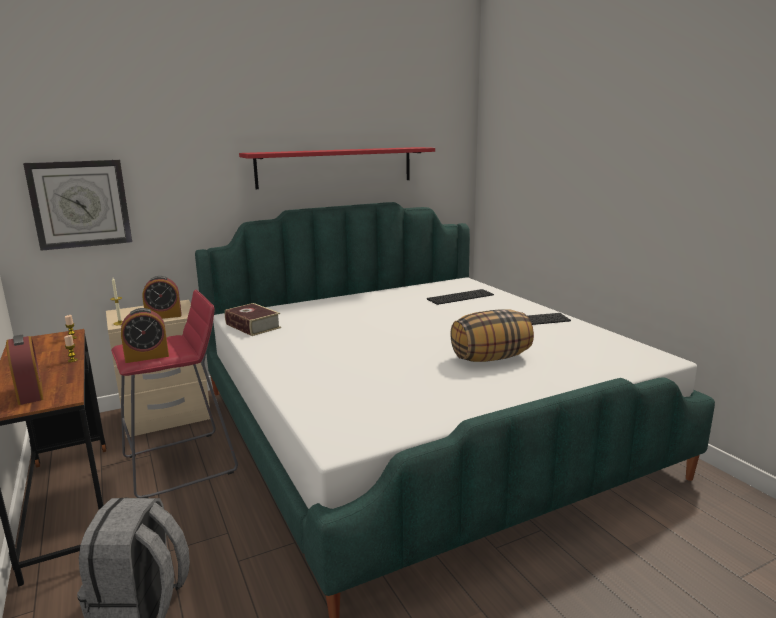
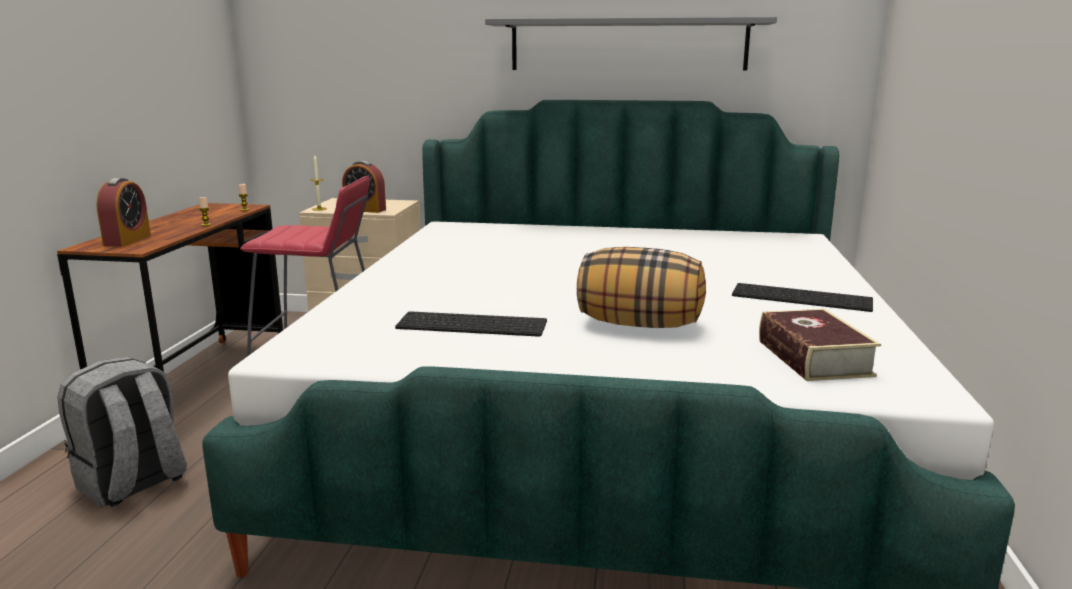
camera: 35 degrees right, 0 degrees up
wall clock [23,160,132,251] -> none
alarm clock [121,308,169,363] -> none
book [225,303,281,336] -> book moved to [759,309,881,381]
red shelf [239,147,435,189] -> grey shelf [485,17,777,71]
keyboard [427,289,494,305] -> keyboard moved to [395,311,547,337]

